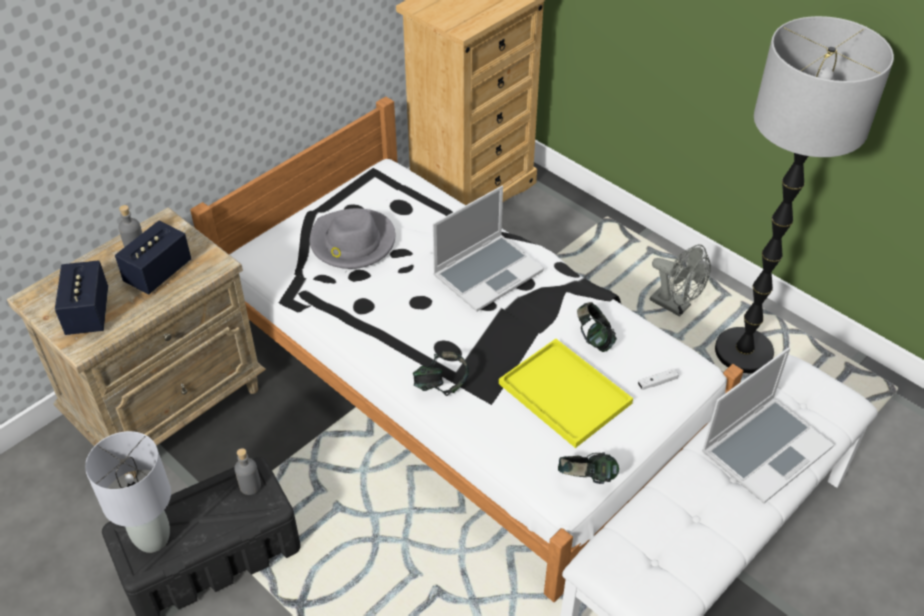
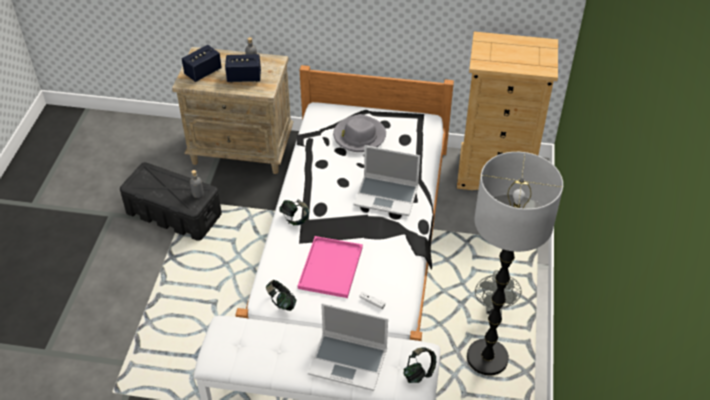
camera: 55 degrees right, 0 degrees up
grey table lamp [85,431,171,553] -> none
yellow tray [499,339,633,448] -> pink tray [298,236,363,298]
headphones [577,302,617,352] -> headphones moved to [403,347,436,383]

